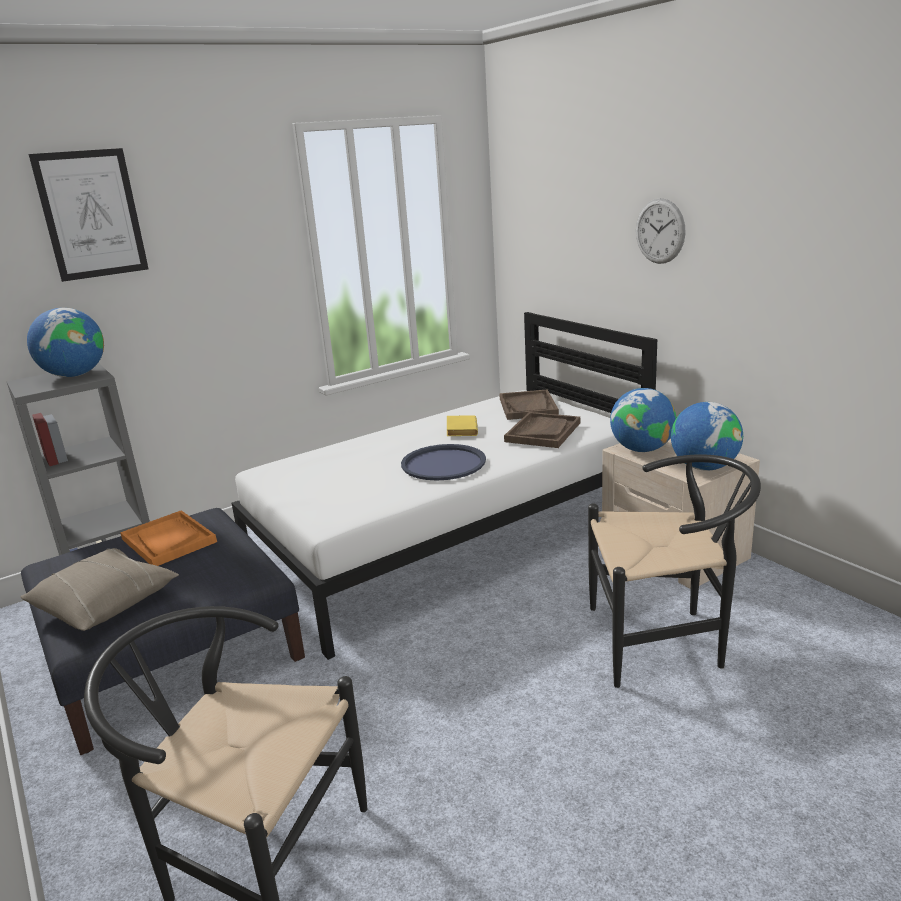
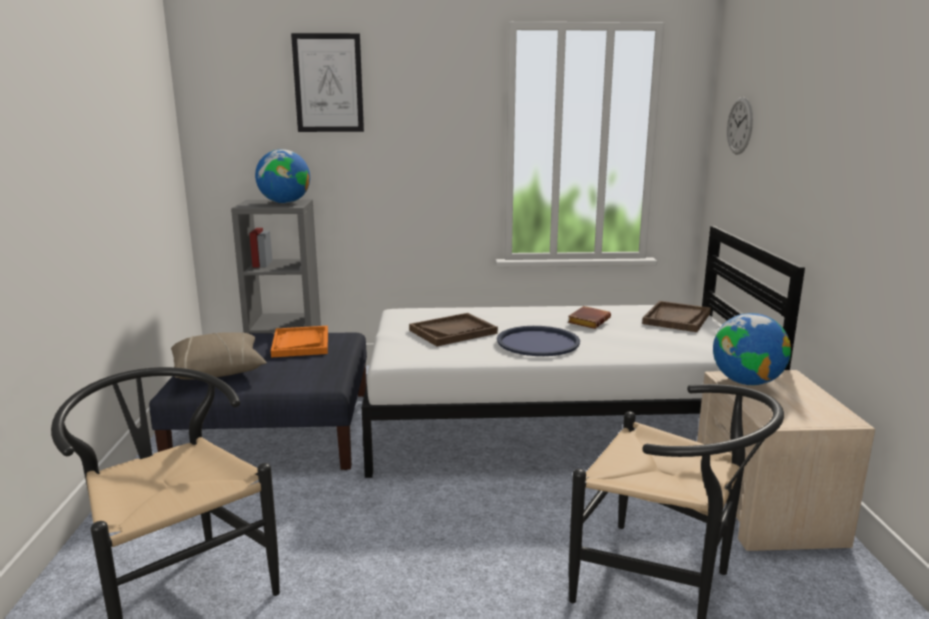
camera: 30 degrees right, 5 degrees down
yellow book [447,415,478,436] -> brown book [568,306,611,329]
brown tray [504,412,580,448] -> brown tray moved to [409,313,498,346]
wall clock [636,198,686,264] -> wall clock moved to [727,97,753,155]
globe [671,402,743,471] -> none

